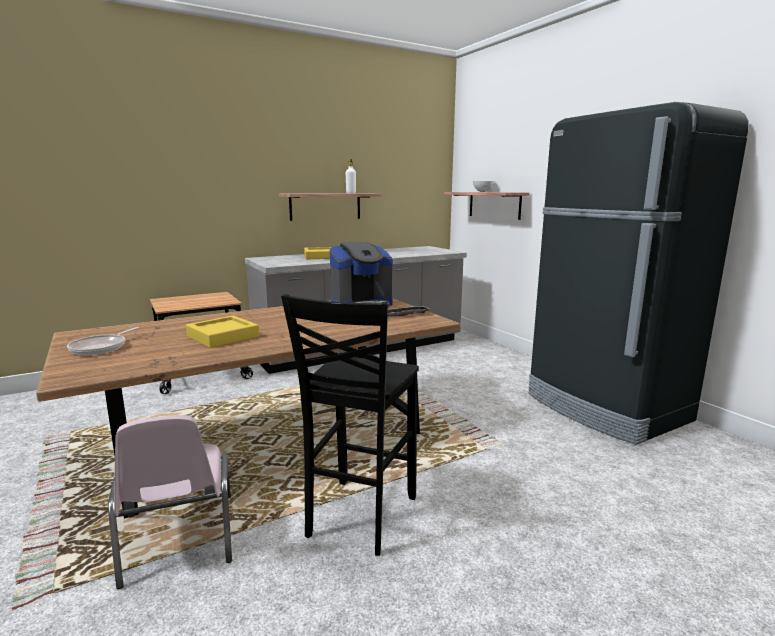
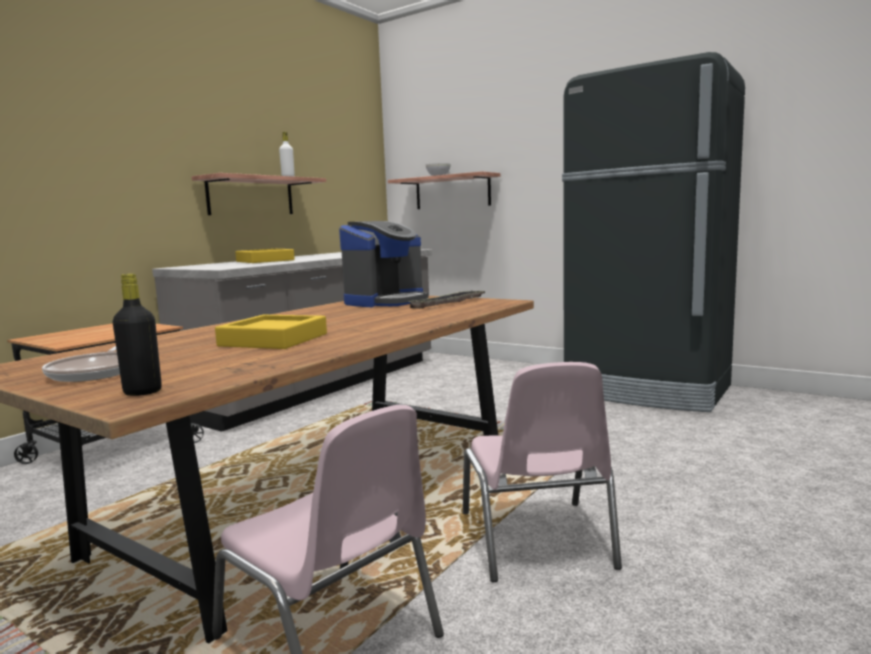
camera: 25 degrees left, 5 degrees down
black stool [281,294,419,556] -> pink chair [463,362,622,582]
none -> black bottle [113,274,162,396]

